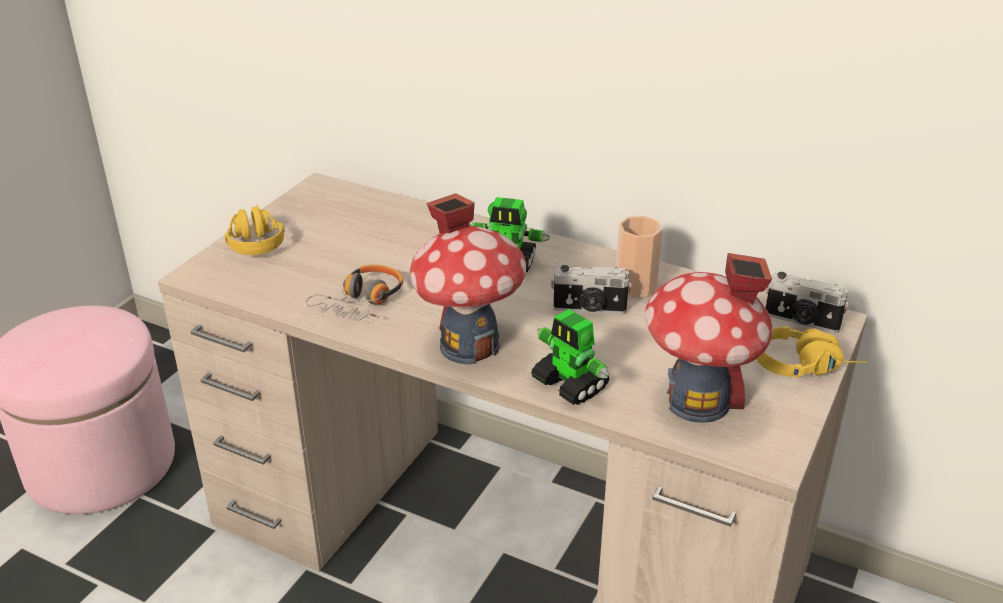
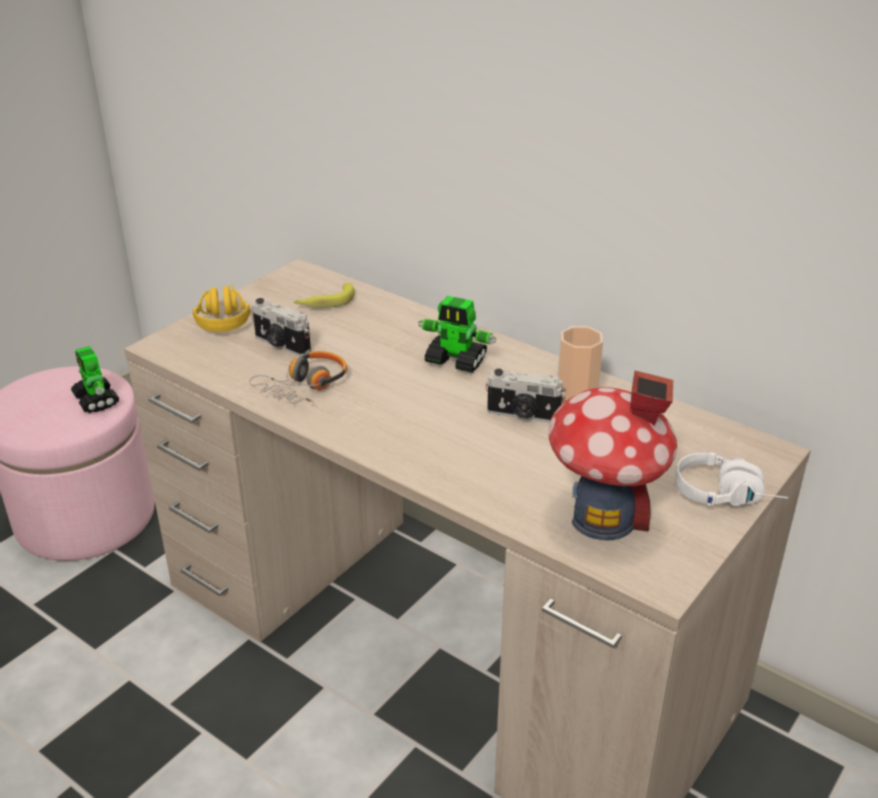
camera: 10 degrees right, 0 degrees up
toy house [410,193,526,364] -> none
toy robot [531,309,609,405] -> toy robot moved to [71,346,119,413]
yellow headphones [757,327,867,378] -> white headphones [675,452,788,506]
camera [766,272,849,333] -> camera moved to [252,298,311,357]
none -> banana [294,283,355,308]

